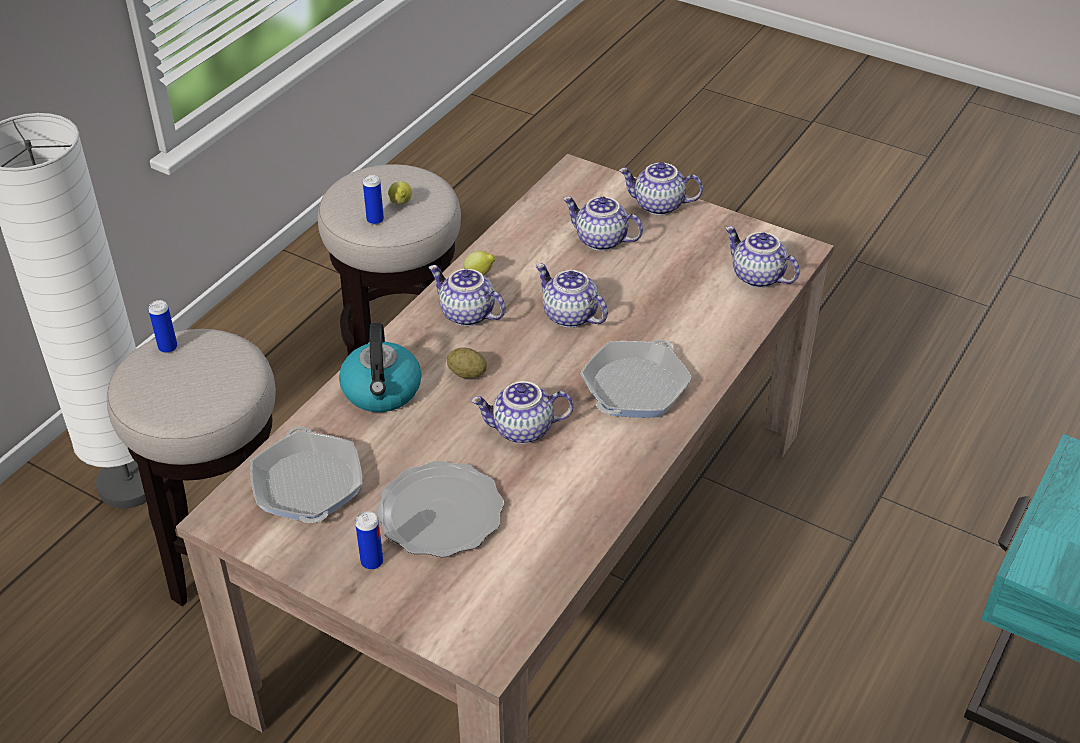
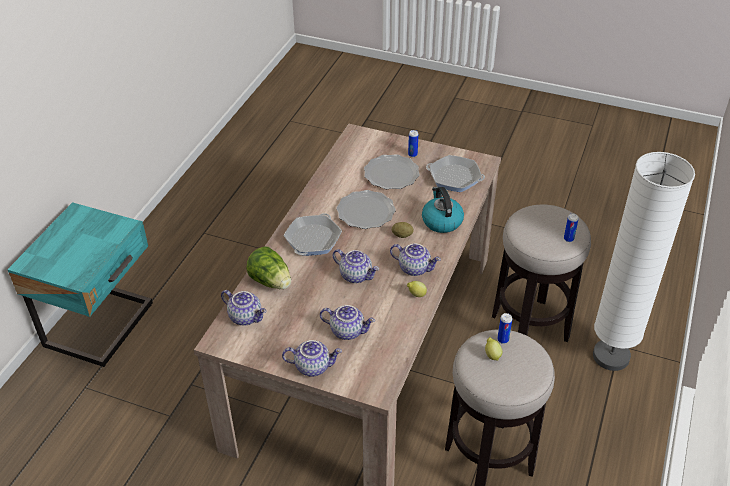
camera: 170 degrees right, 0 degrees up
frying pan [250,427,362,523] -> frying pan turned 45 degrees counterclockwise [426,155,485,192]
teapot [471,381,573,444] -> plate [336,190,396,229]
none -> lettuce [246,246,291,289]

